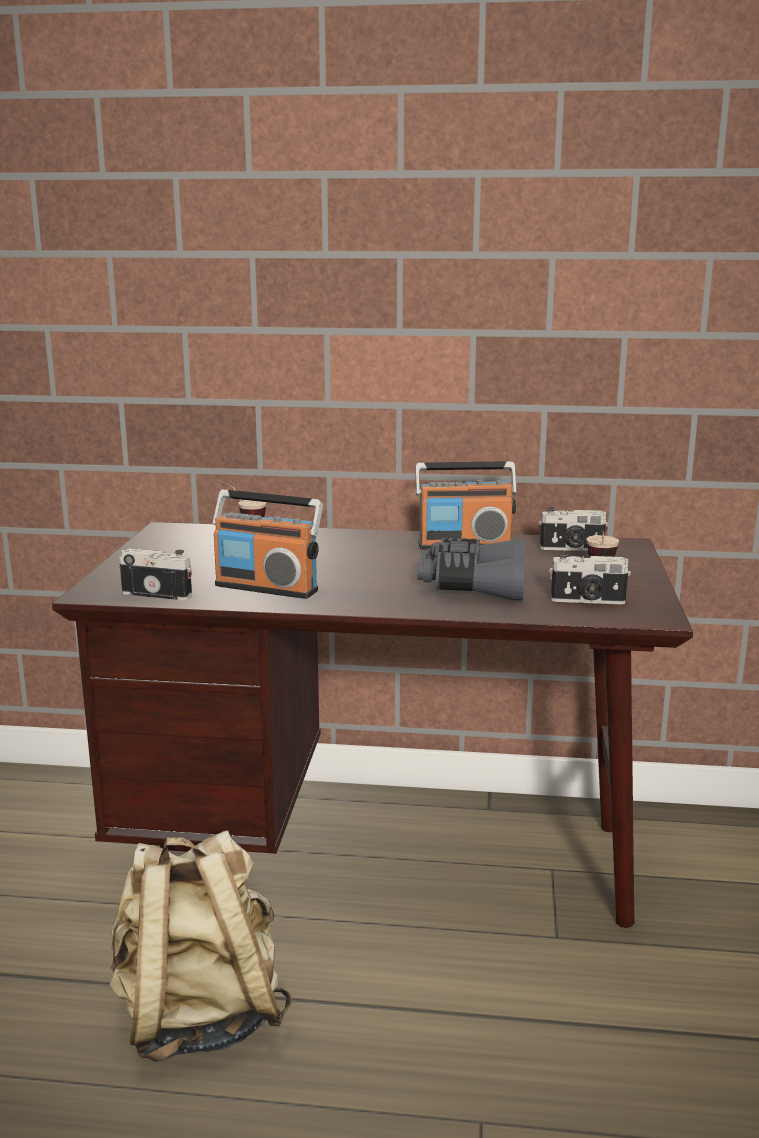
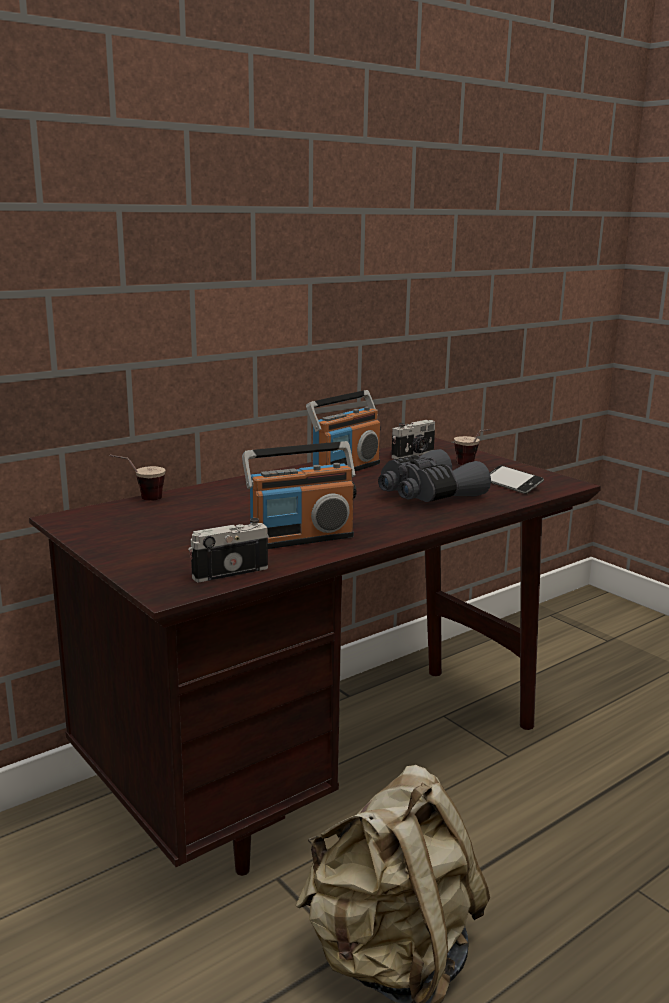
camera: 45 degrees left, 0 degrees up
camera [549,553,631,604] -> phone [489,465,544,494]

